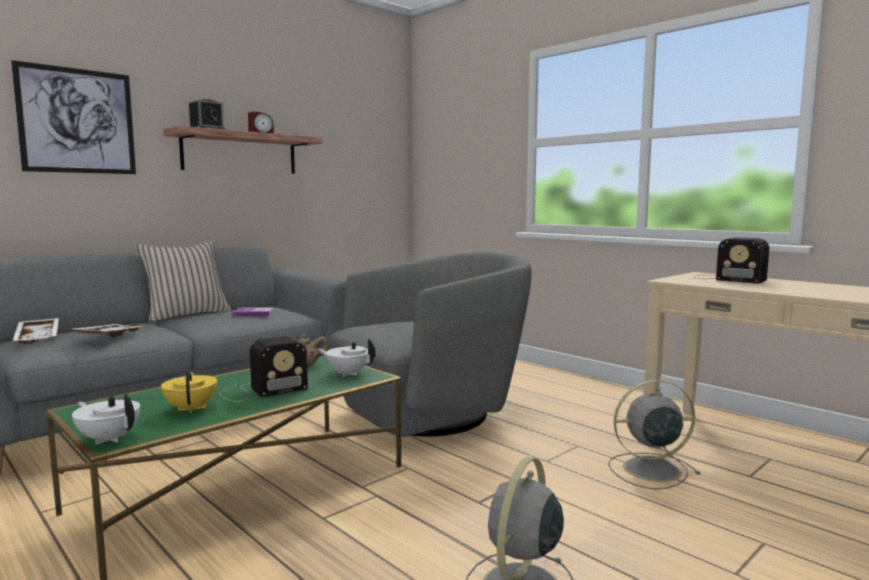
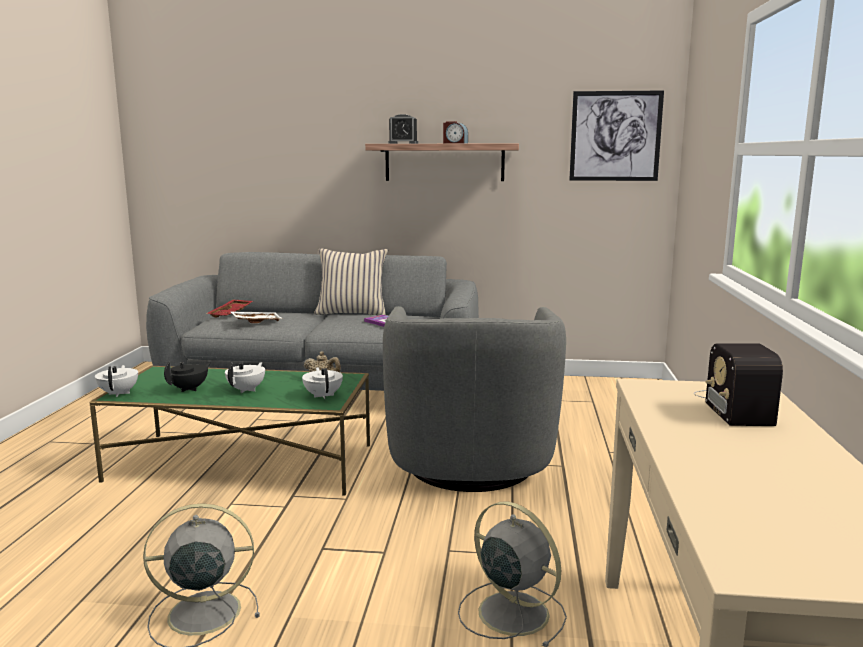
camera: 50 degrees right, 5 degrees up
picture [11,60,136,174] -> picture moved to [569,90,664,181]
white tray [12,318,59,344] -> red tray [206,300,253,317]
yellow teapot [161,372,217,413] -> black teapot [164,361,211,392]
radio [220,336,308,402] -> white teapot [225,362,265,393]
grey armchair [328,252,532,437] -> grey armchair turned 75 degrees clockwise [383,306,566,492]

